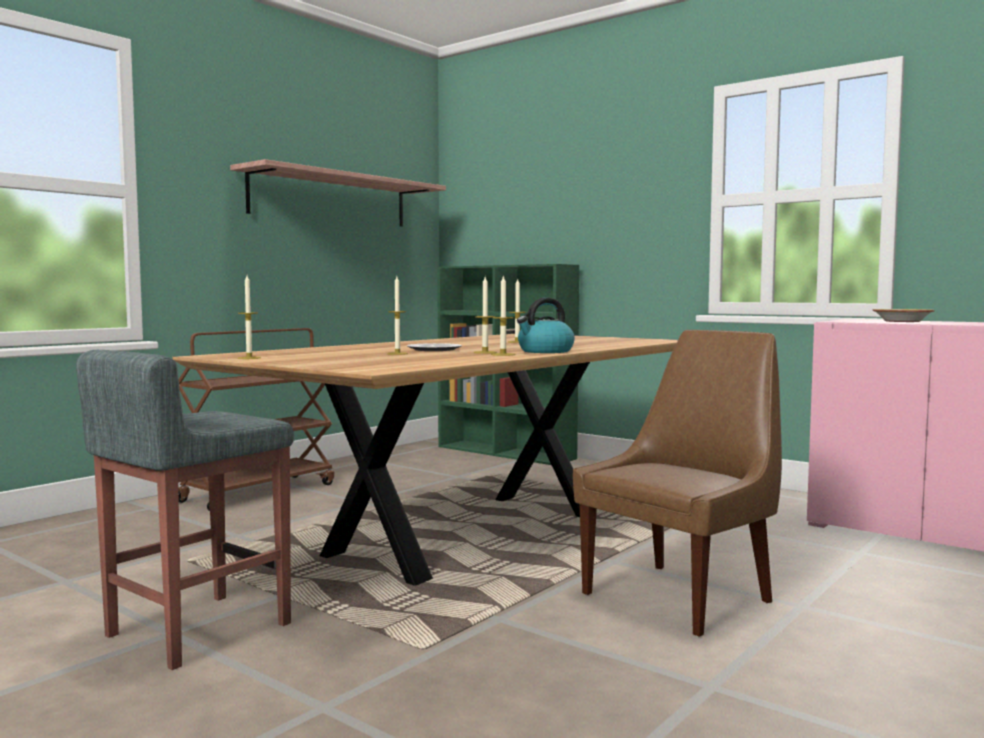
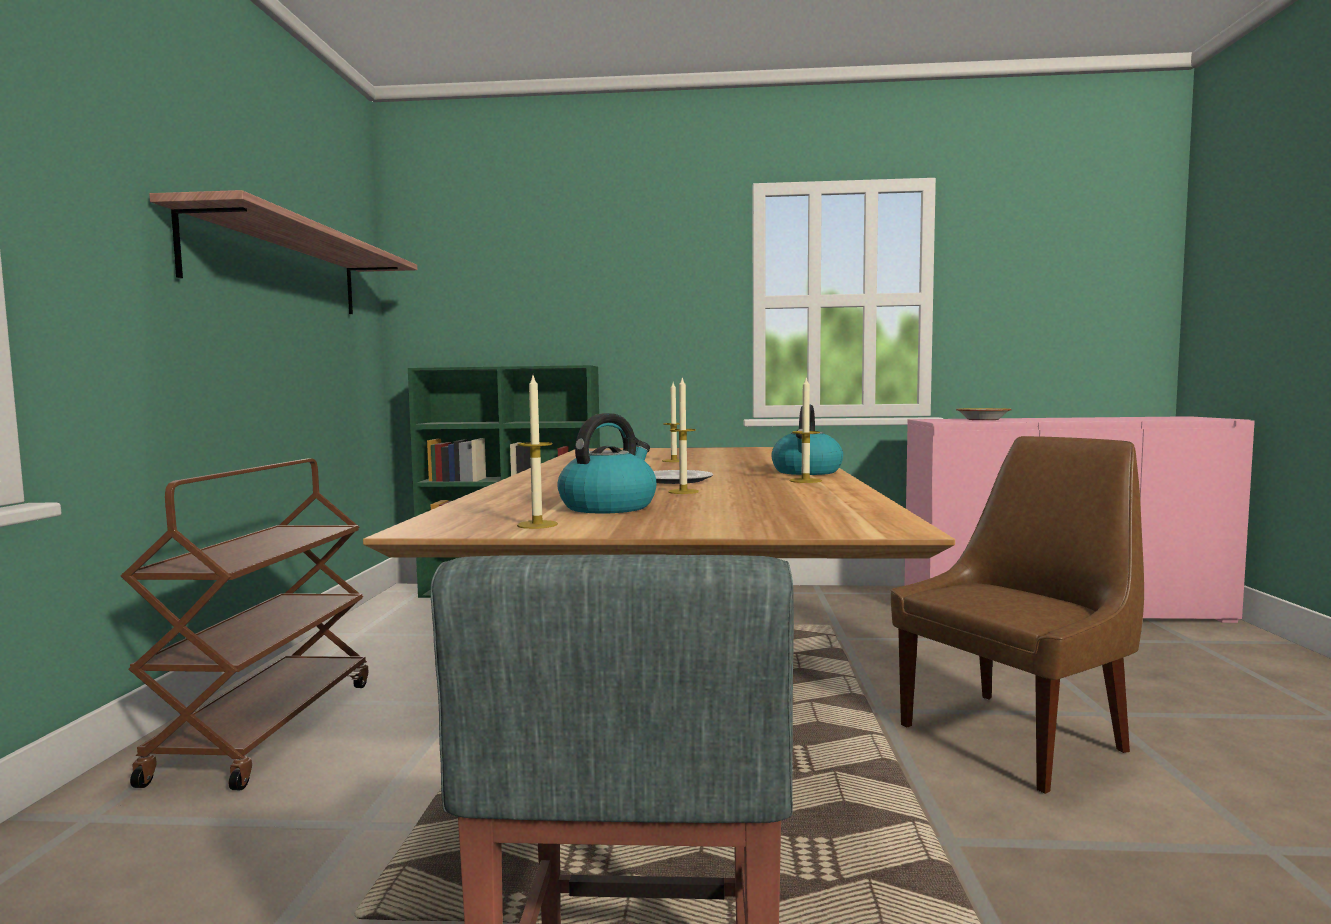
camera: 35 degrees left, 0 degrees up
candle [473,277,497,354] -> none
brown chair [573,330,782,637] -> brown chair turned 45 degrees clockwise [891,436,1144,794]
none -> kettle [557,413,657,514]

